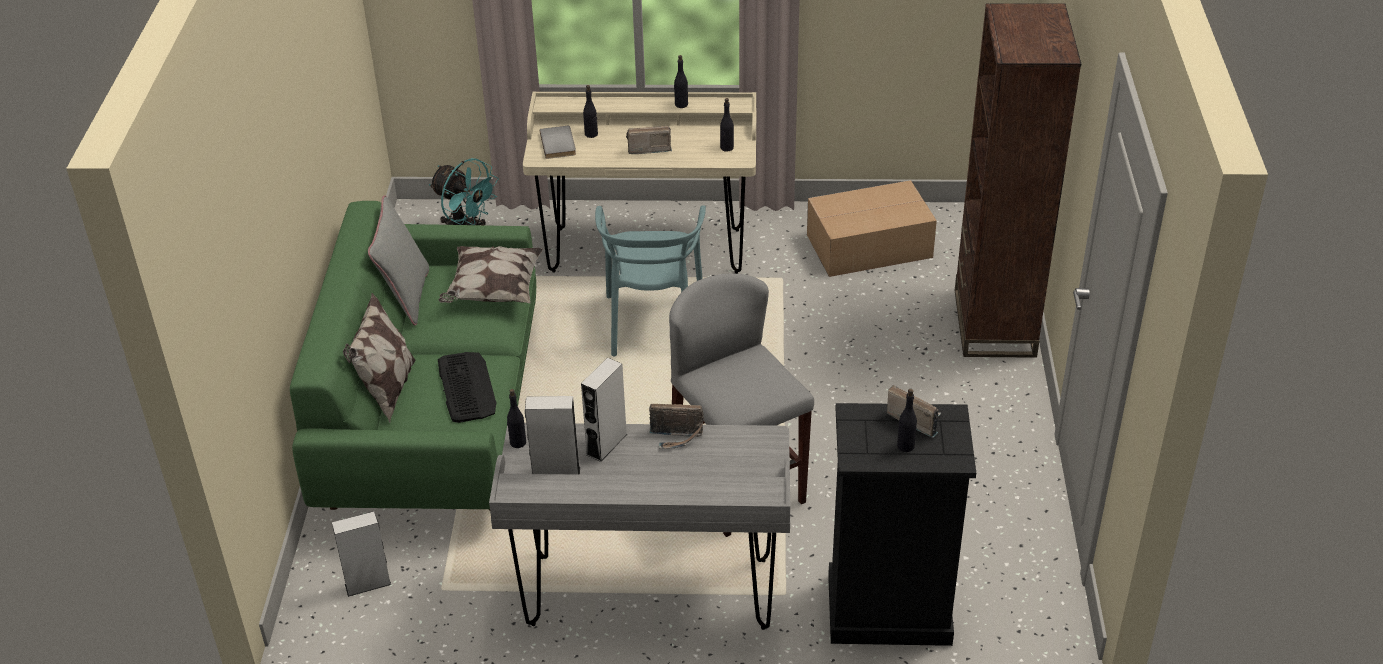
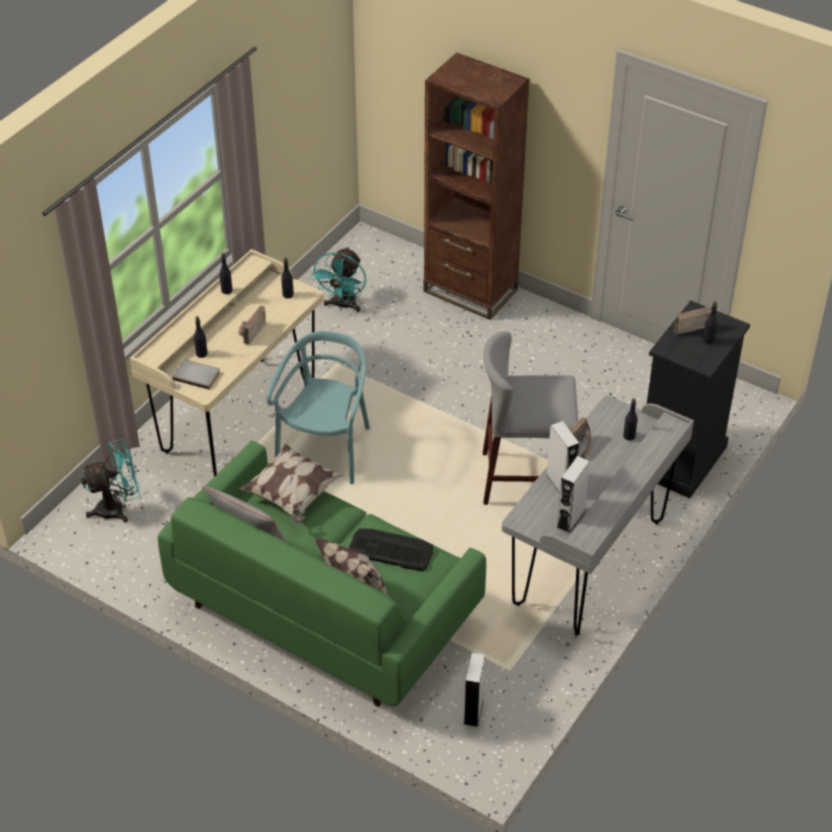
camera: 60 degrees left, 5 degrees up
black bottle [507,389,526,448] -> black bottle moved to [623,398,637,441]
turquoise chair [595,205,706,356] -> turquoise chair turned 105 degrees counterclockwise [266,331,370,484]
cardboard box [807,180,937,277] -> turquoise fan [310,247,366,312]

